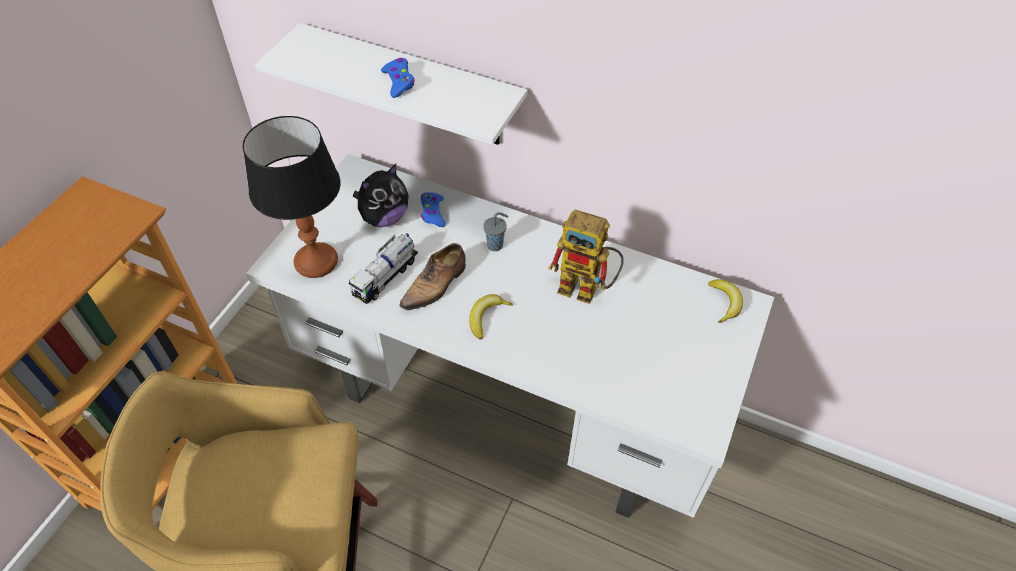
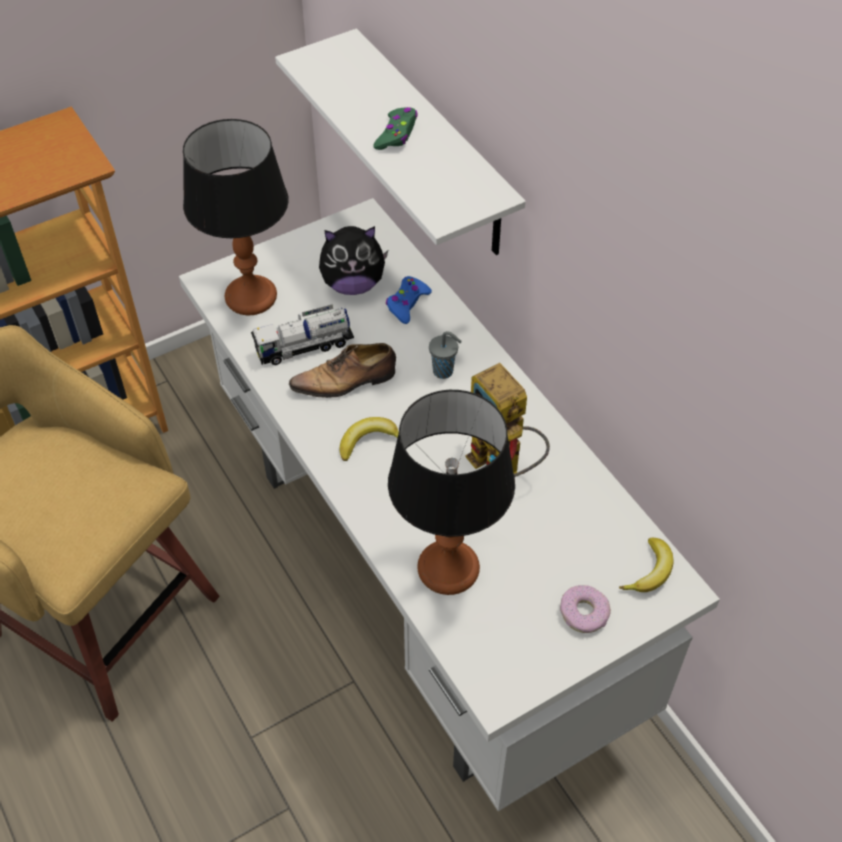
camera: 35 degrees right, 0 degrees up
blue game controller [381,58,415,98] -> green game controller [373,107,418,150]
none -> table lamp [388,390,515,595]
none -> donut [560,585,611,633]

